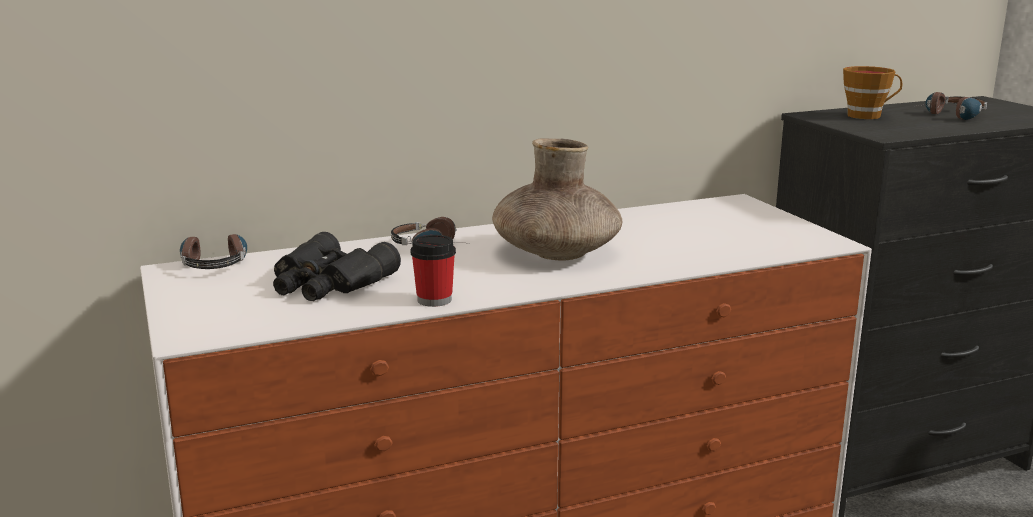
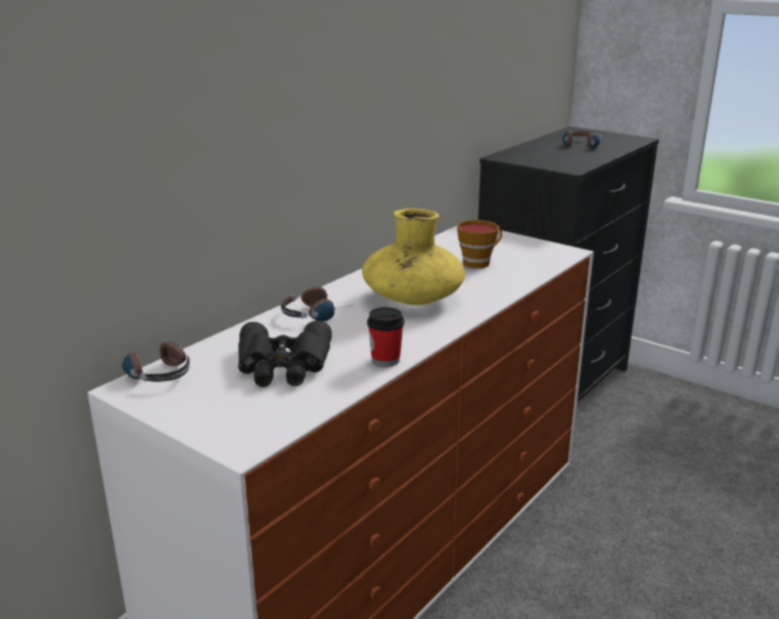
camera: 30 degrees left, 5 degrees up
brown vase [492,138,622,261] -> yellow vase [362,208,465,305]
cup [843,66,902,119] -> cup moved to [457,220,502,269]

